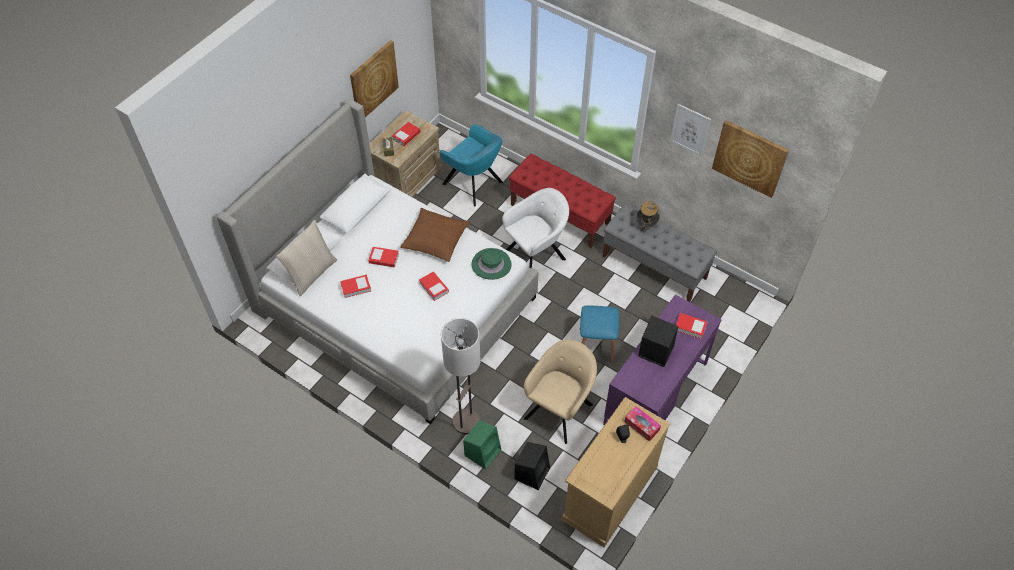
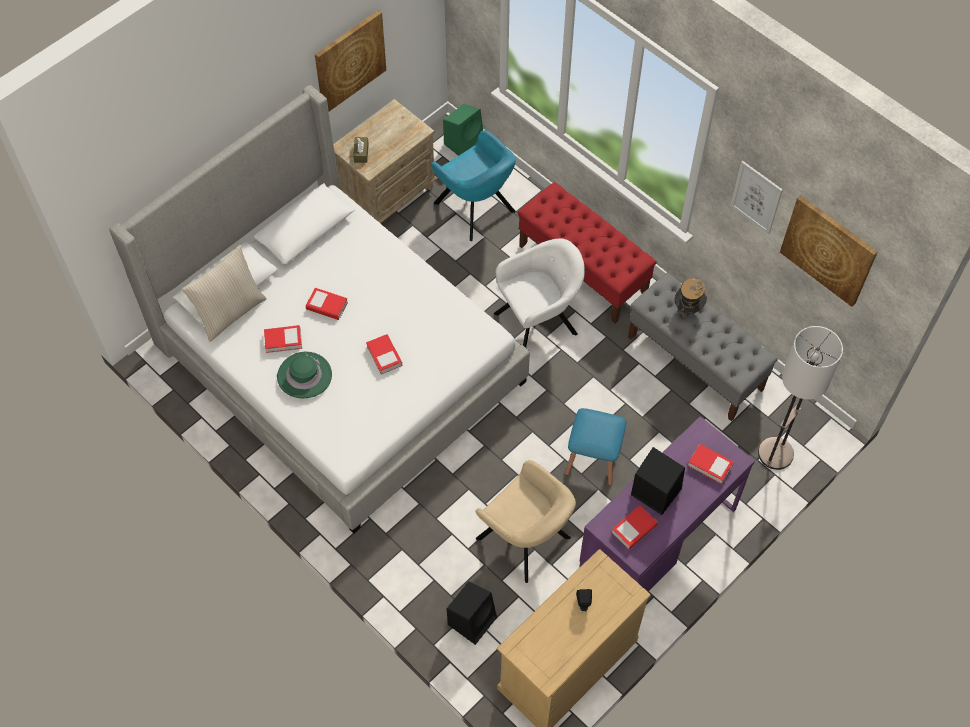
camera: 10 degrees right, 5 degrees up
book [392,122,420,146] -> book moved to [611,505,658,550]
brown pillow [400,208,470,262] -> none
floor lamp [441,318,480,434] -> floor lamp moved to [758,326,843,470]
green speaker [463,420,501,469] -> green speaker moved to [443,104,483,156]
green hat [471,248,512,280] -> green hat moved to [277,352,332,398]
beige armchair [524,339,597,444] -> beige armchair turned 90 degrees clockwise [476,460,576,583]
tissue box [624,406,661,441] -> none

